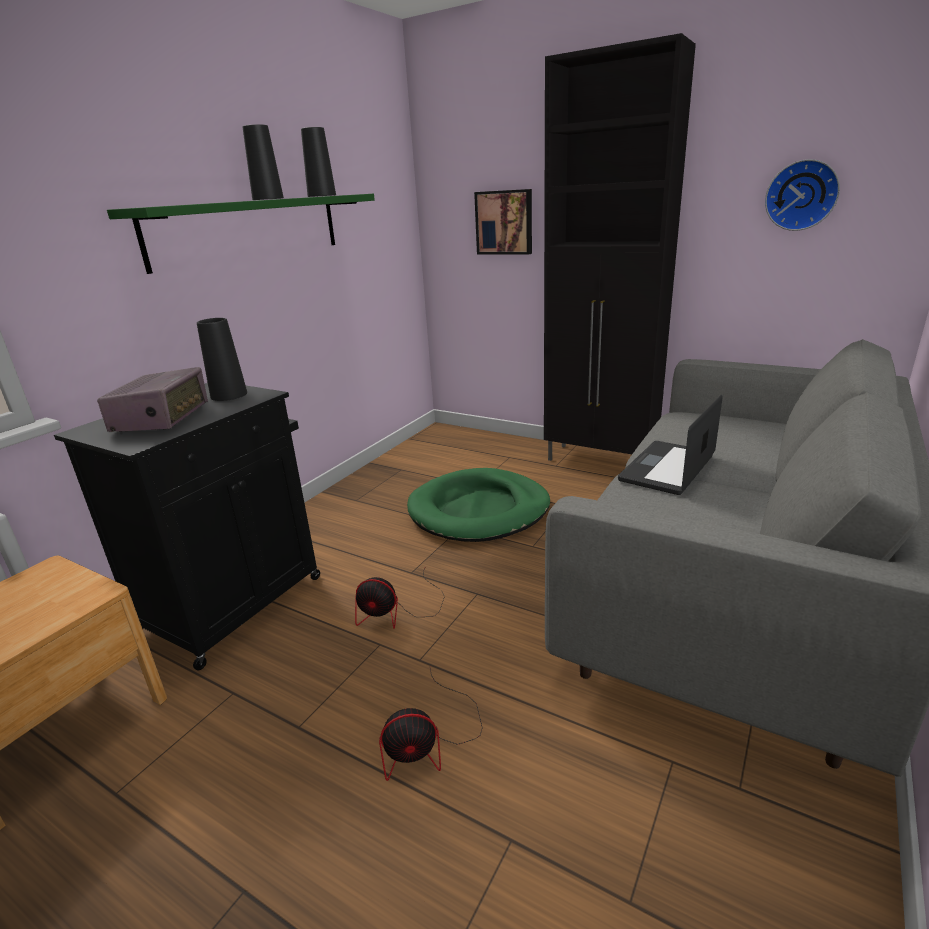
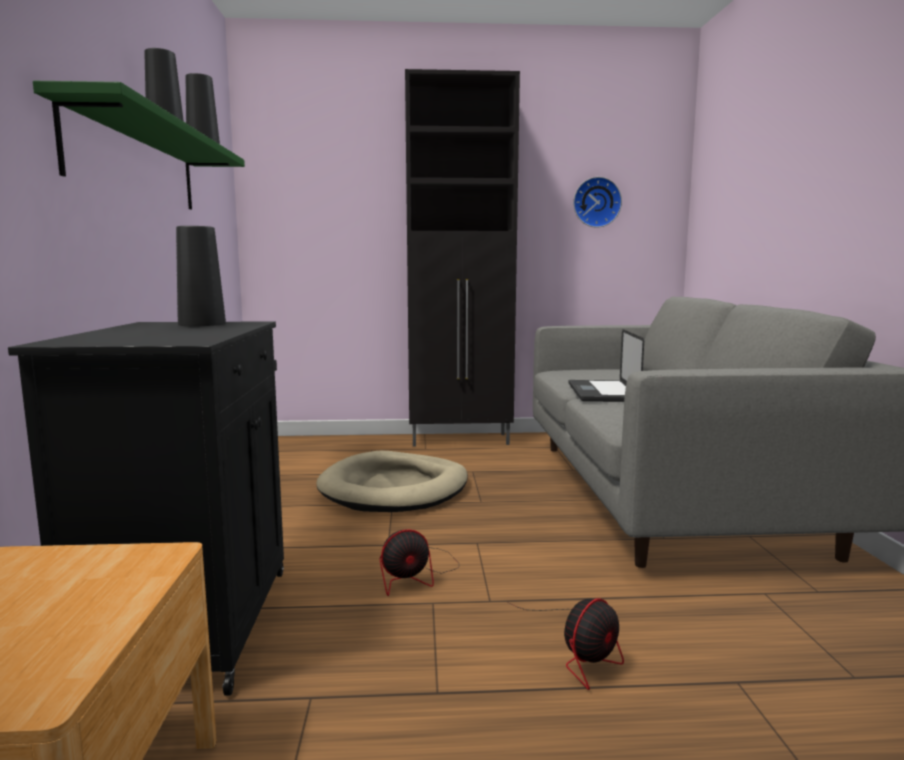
camera: 35 degrees left, 15 degrees down
radio [97,367,208,432] -> none
green dog bed [407,468,550,542] -> beige dog bed [316,451,468,512]
picture [474,189,532,255] -> none

